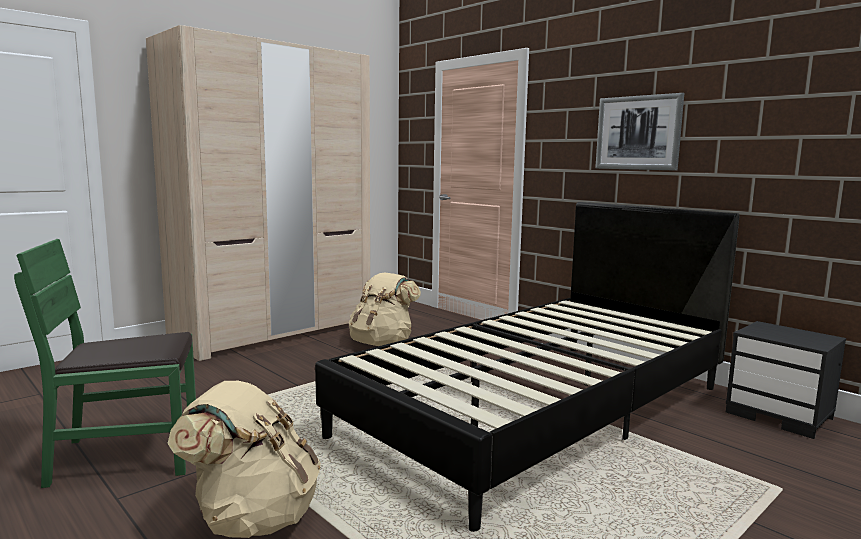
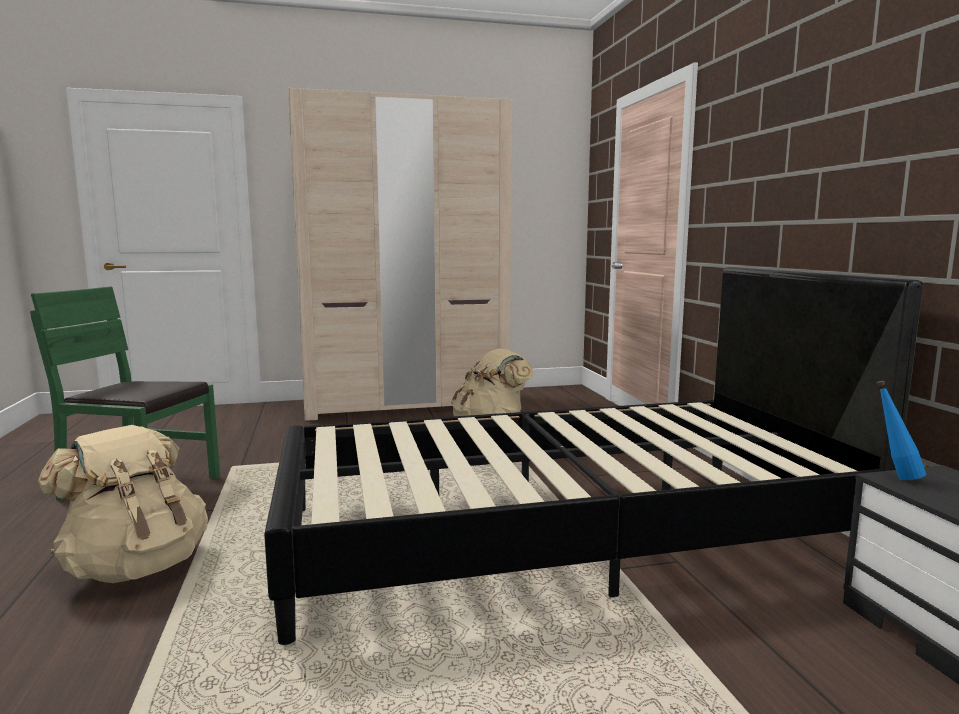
camera: 30 degrees right, 0 degrees up
picture [595,93,684,170] -> none
none -> blue bottle [877,381,926,480]

